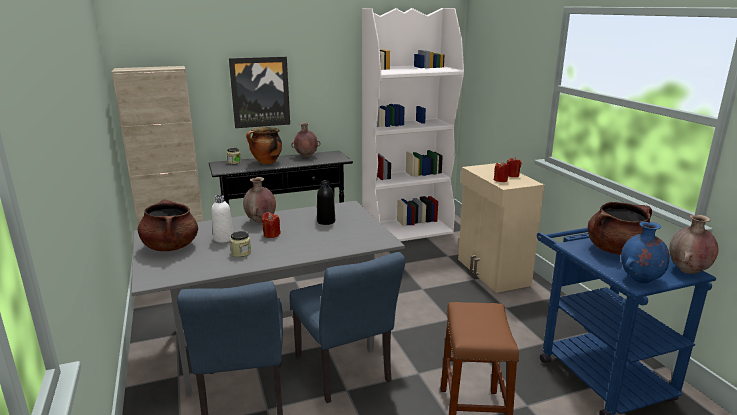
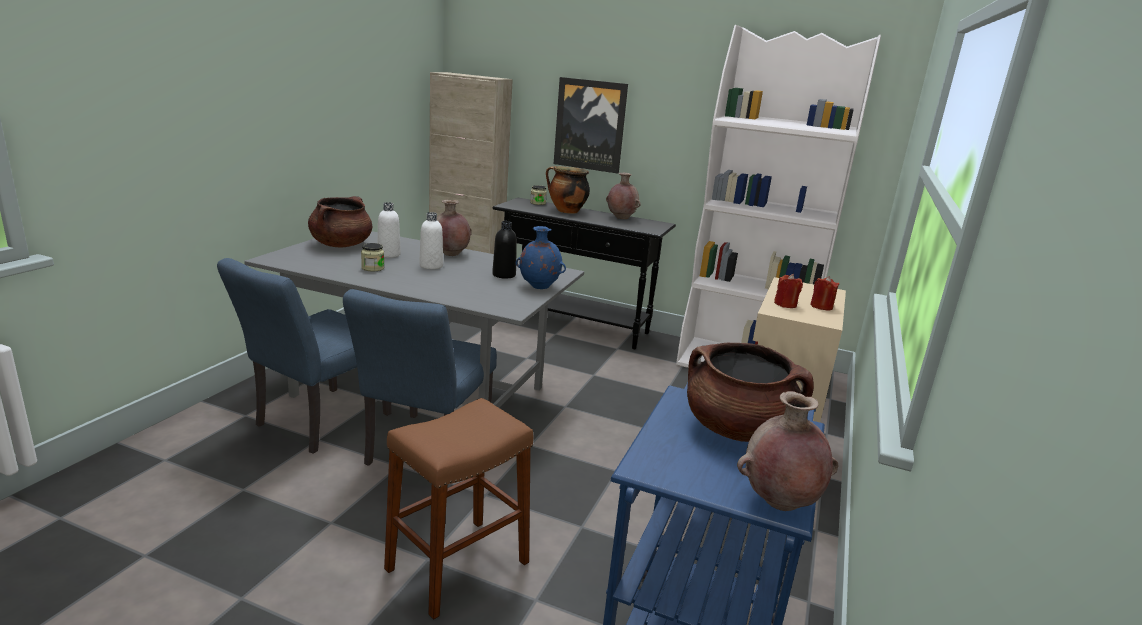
camera: 40 degrees right, 0 degrees up
red candle [262,212,281,238] -> white bottle [419,212,443,269]
blue vase [621,222,670,283] -> blue vase moved to [516,226,566,289]

